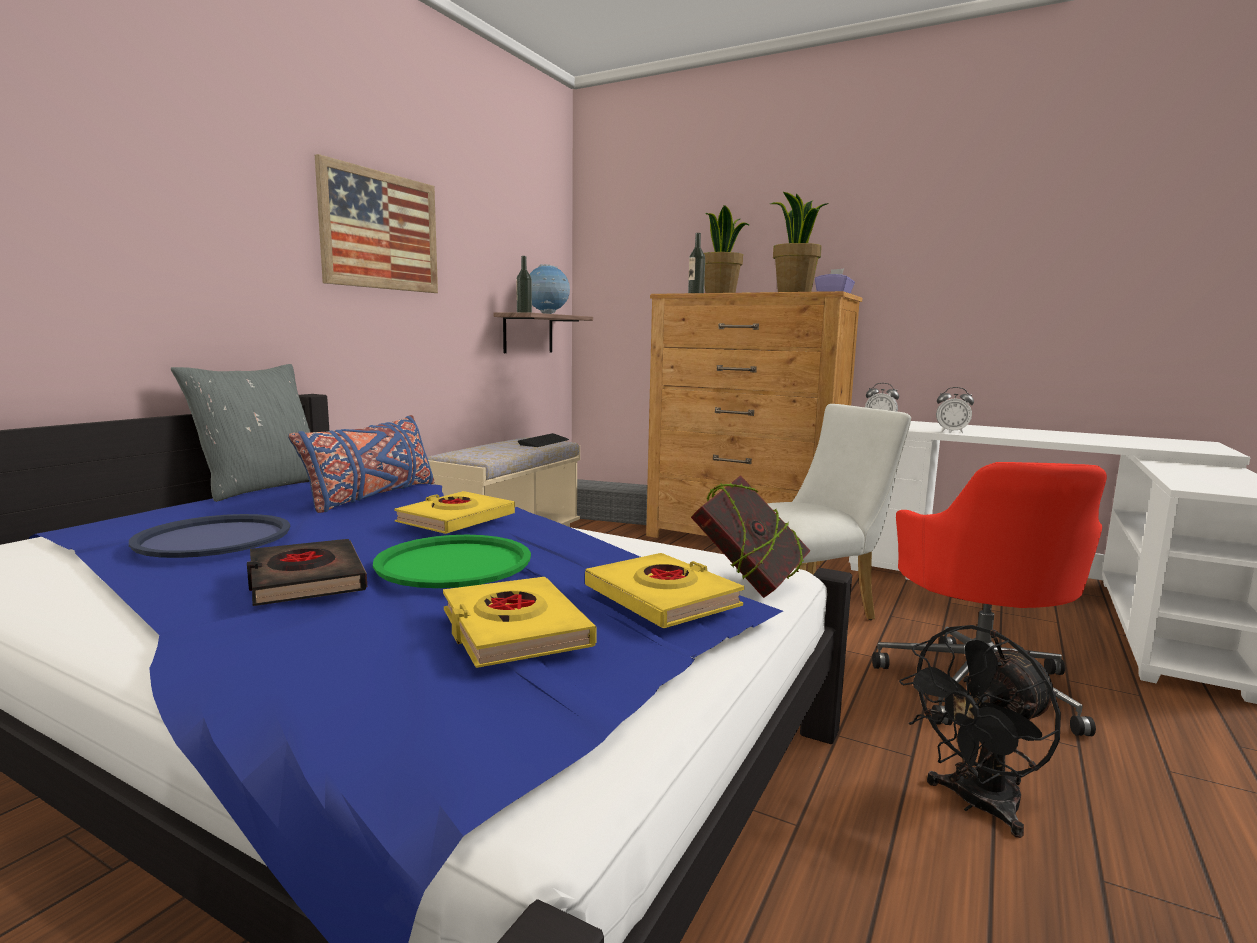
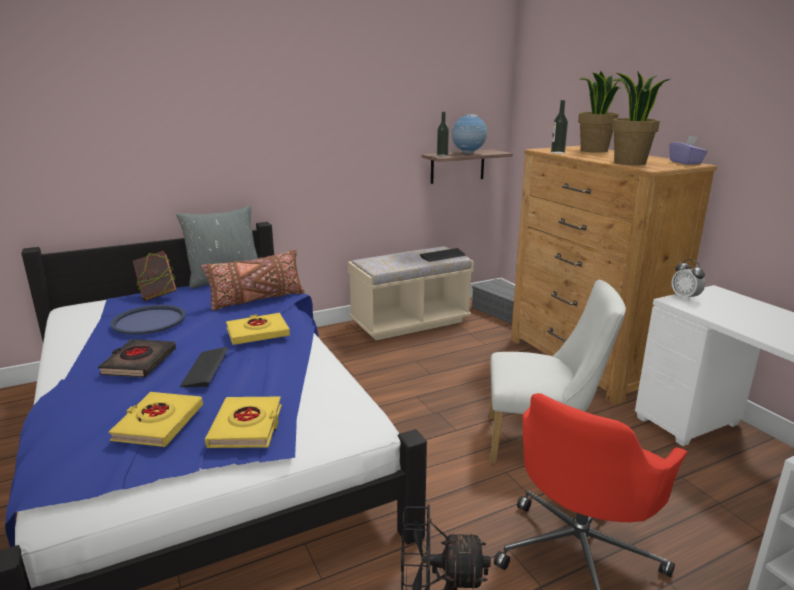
camera: 35 degrees right, 10 degrees up
blue pillow [288,415,435,513] -> brown pillow [201,249,305,310]
picture [315,154,438,293] -> none
green tray [373,535,531,588] -> keyboard [180,347,228,387]
book [691,475,810,598] -> book moved to [133,251,177,301]
alarm clock [936,387,974,433] -> none

